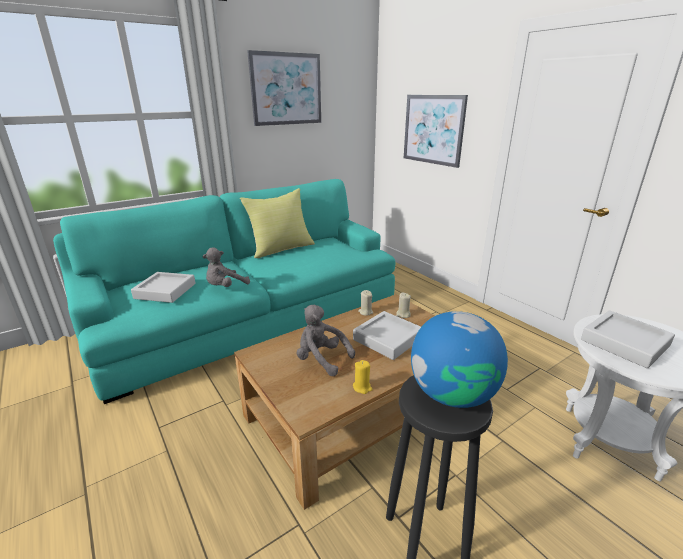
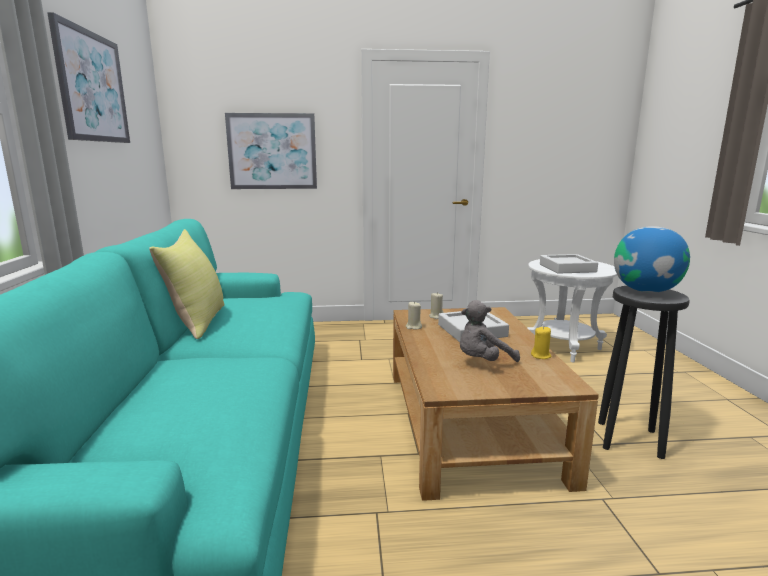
camera: 60 degrees left, 10 degrees down
grey tray [131,272,196,303] -> none
grey plush toy [203,247,250,287] -> none

